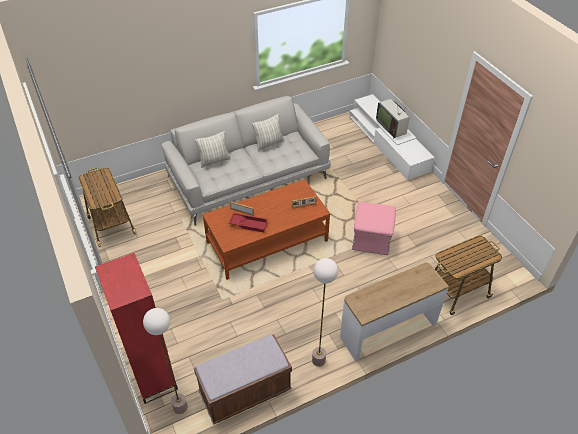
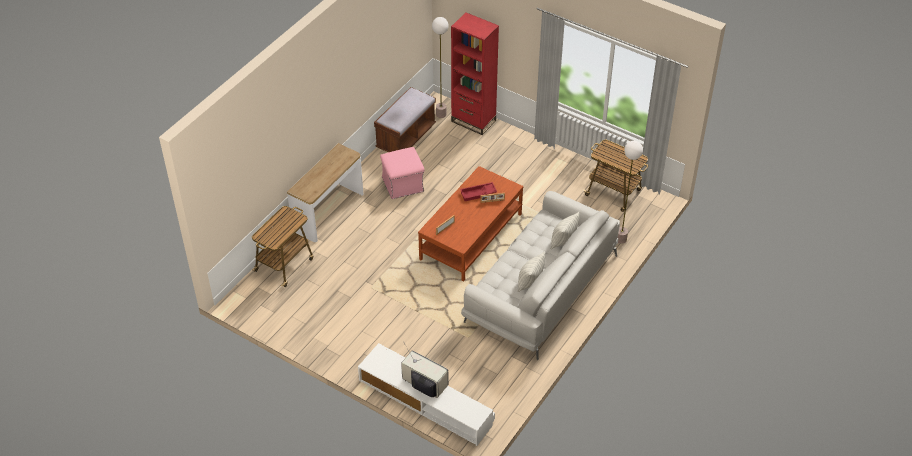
camera: 150 degrees right, 0 degrees up
floor lamp [312,258,338,367] -> floor lamp moved to [617,141,643,244]
pink ottoman [352,202,396,255] -> pink ottoman moved to [380,147,425,199]

